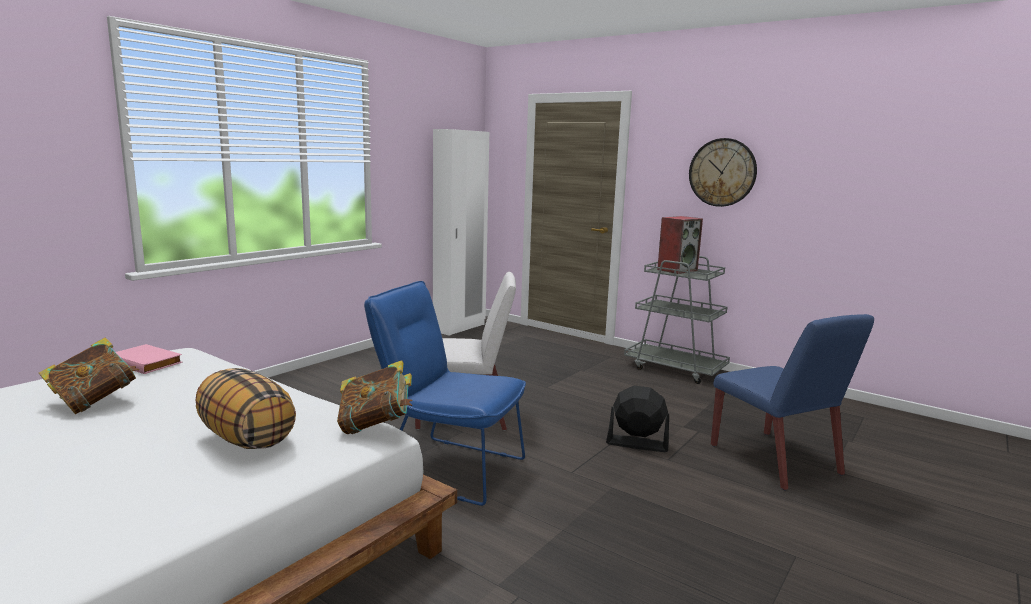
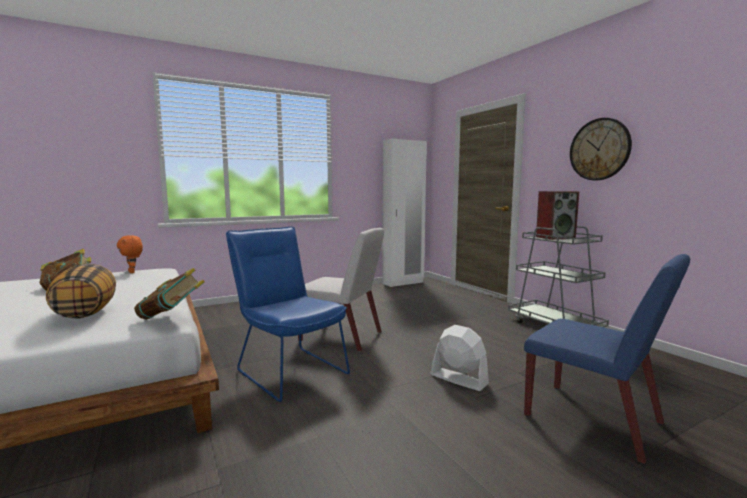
camera: 25 degrees right, 5 degrees down
pink book [116,344,183,374] -> orange plush toy [117,235,143,273]
black fan [606,386,669,452] -> white fan [431,325,489,391]
blue chair [711,314,874,490] -> blue chair turned 45 degrees counterclockwise [524,254,690,464]

